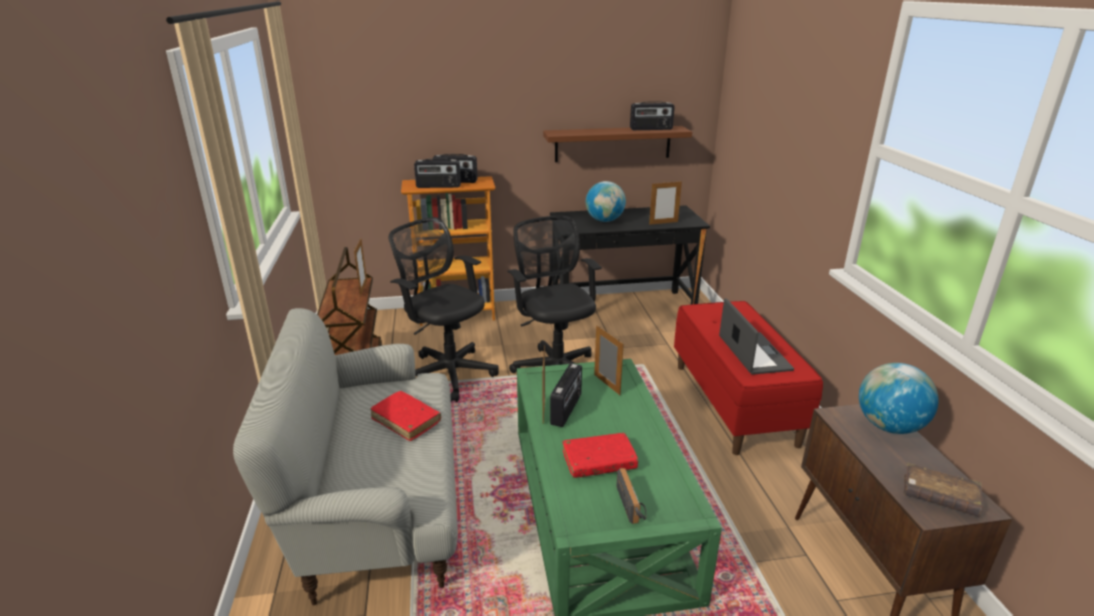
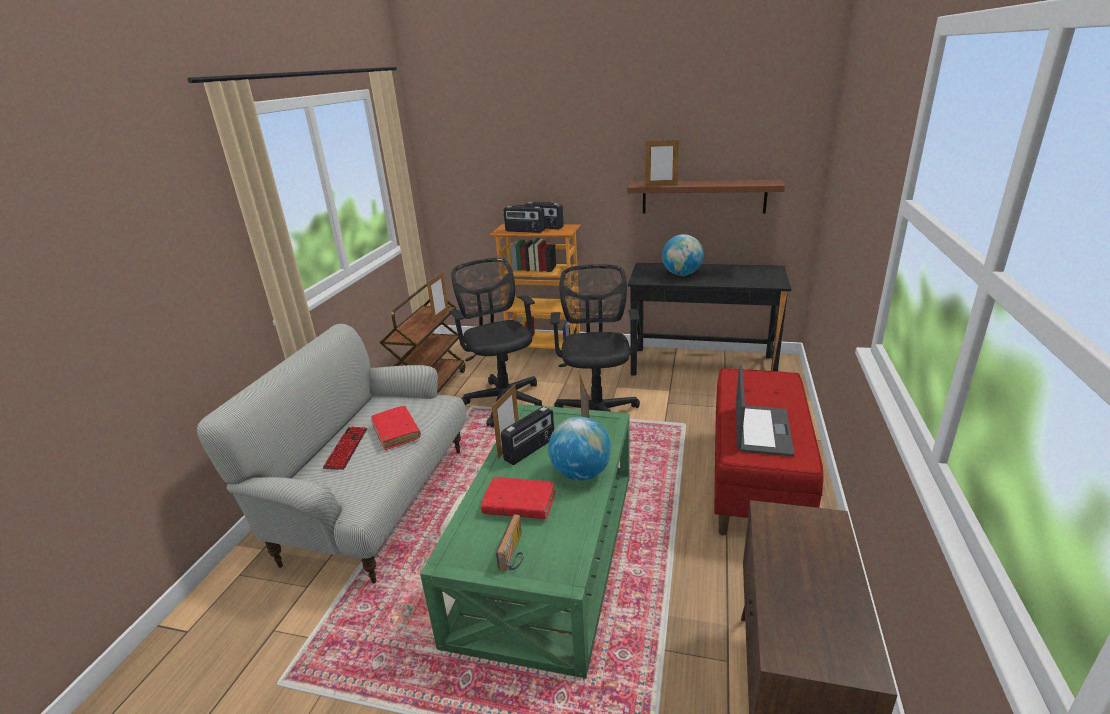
camera: 25 degrees right, 0 degrees up
radio [630,101,675,130] -> none
picture frame [649,181,682,225] -> picture frame moved to [645,138,679,186]
globe [859,363,939,434] -> globe moved to [548,417,611,481]
brown book [904,463,983,517] -> none
none -> keyboard [323,426,367,470]

